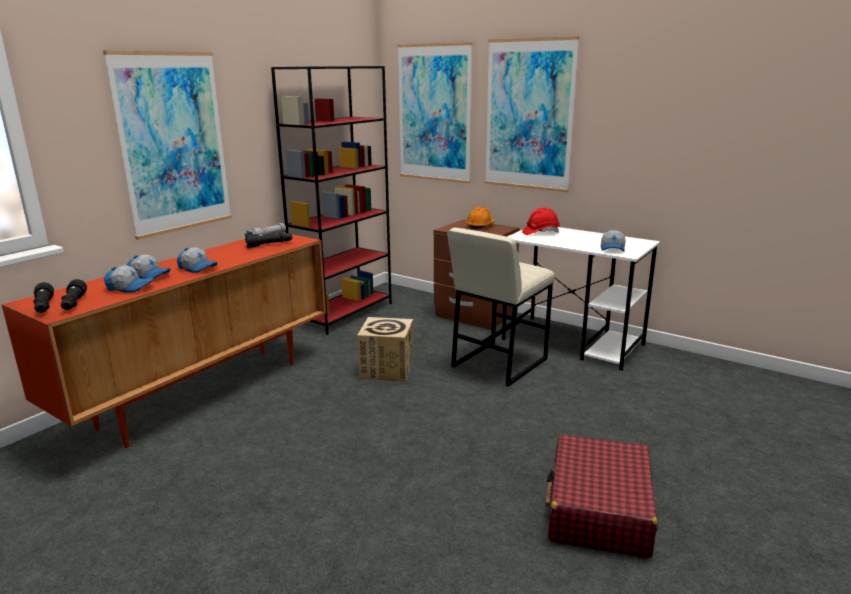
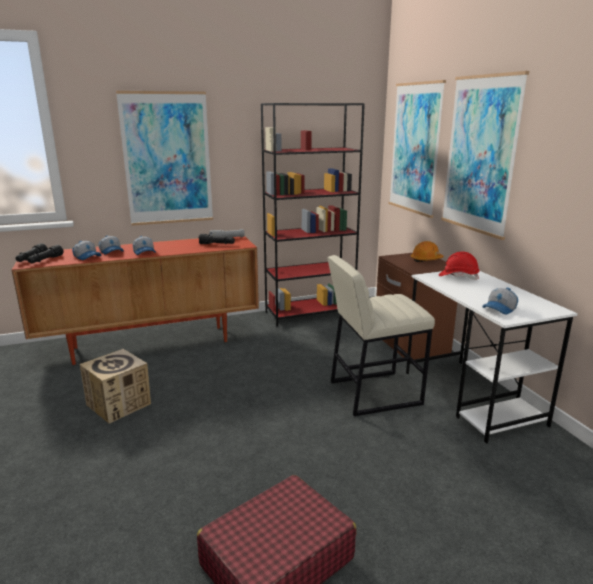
camera: 35 degrees right, 0 degrees up
cardboard box [357,317,413,382] -> cardboard box moved to [80,349,151,424]

